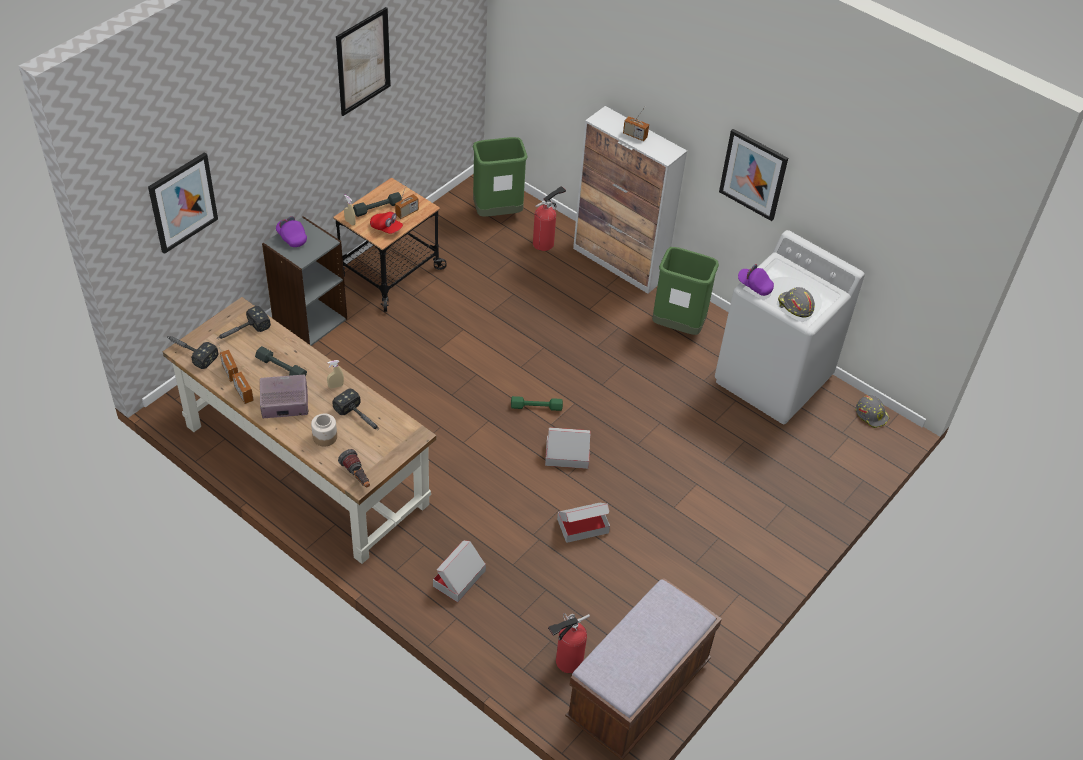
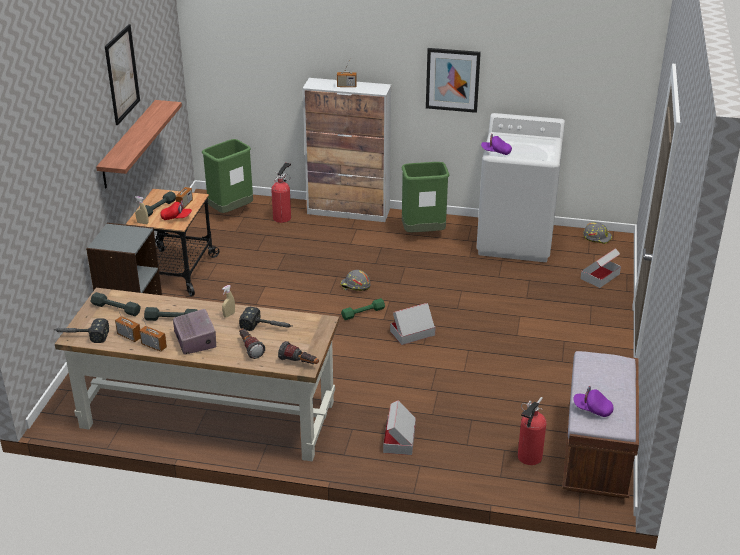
camera: 25 degrees left, 15 degrees down
picture [148,152,218,254] -> none
hammer [219,306,271,339] -> grey dumbbell [91,292,141,316]
radio [260,375,309,418] -> radio turned 105 degrees clockwise [173,309,216,355]
purple cap [276,216,307,247] -> purple cap moved to [574,386,614,417]
jar [311,413,337,446] -> flashlight [239,328,265,359]
cardboard box [557,502,610,543] -> cardboard box moved to [580,248,621,288]
grey hard hat [778,287,815,317] -> grey hard hat moved to [341,270,371,291]
none -> shelf [96,100,182,188]

